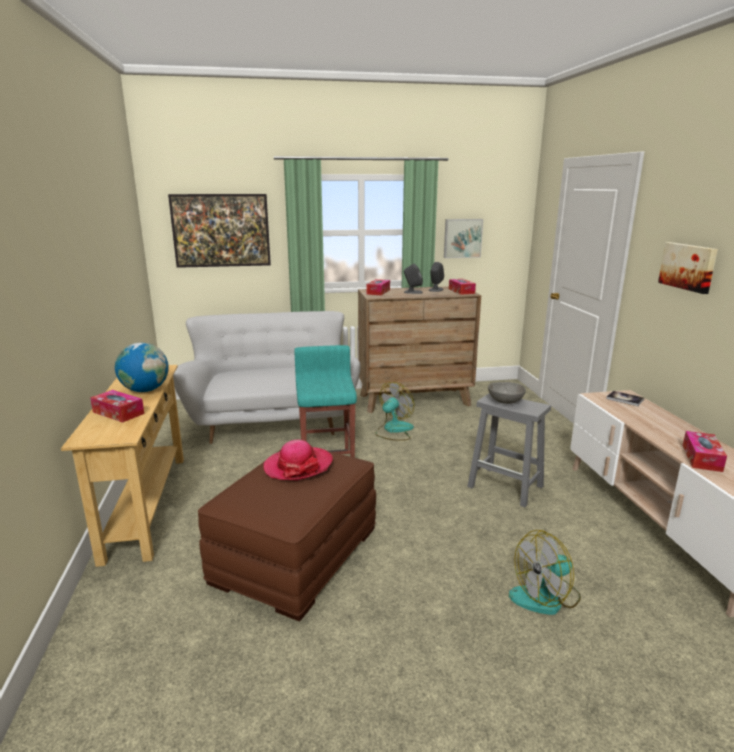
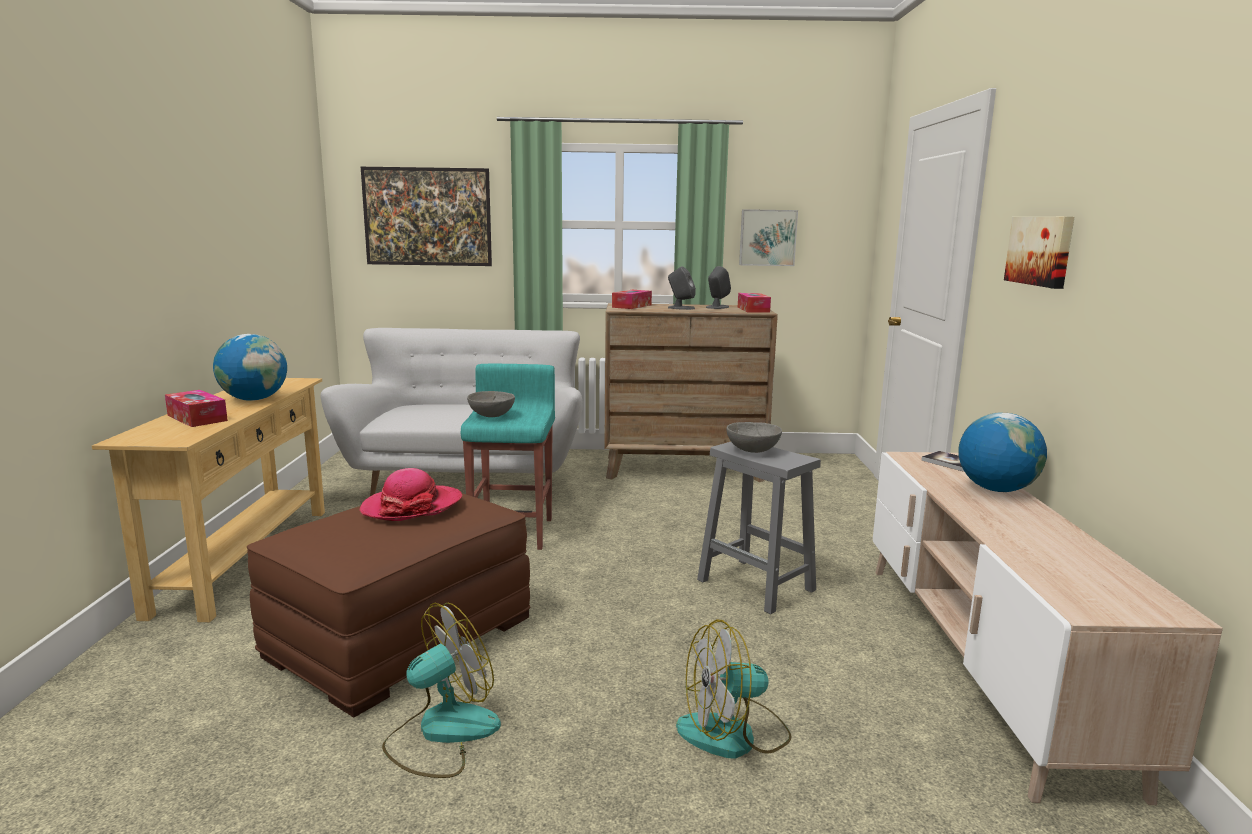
camera: 10 degrees right, 5 degrees down
fan [375,382,414,441] -> fan moved to [382,603,501,778]
tissue box [683,431,727,472] -> none
none -> grey bowl [467,391,515,417]
none -> globe [958,413,1047,492]

